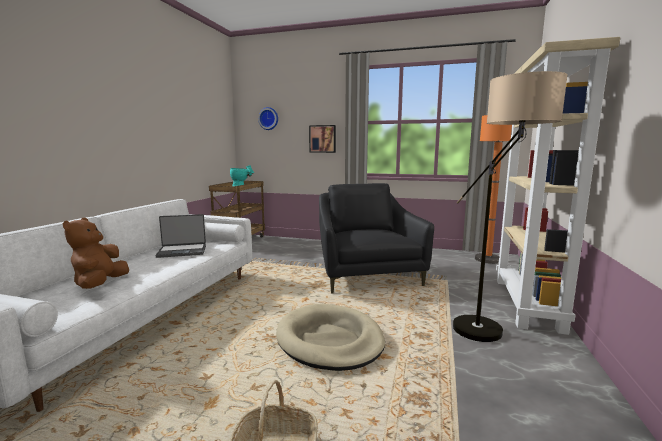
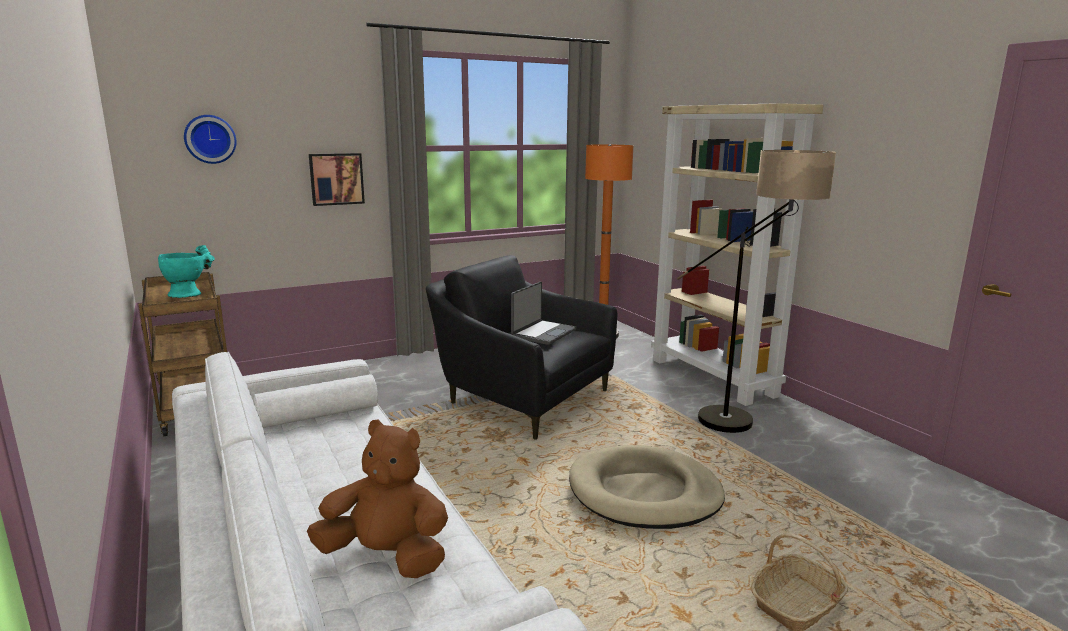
camera: 45 degrees left, 5 degrees up
brown plush toy [63,218,129,289] -> brown plush toy turned 150 degrees clockwise [307,420,448,578]
laptop [155,214,206,258] -> laptop moved to [511,282,577,345]

